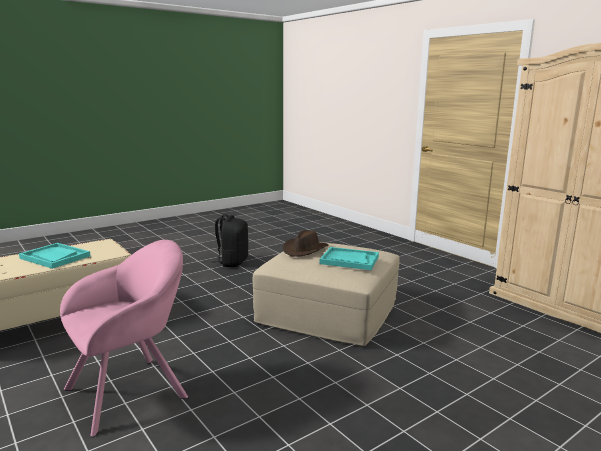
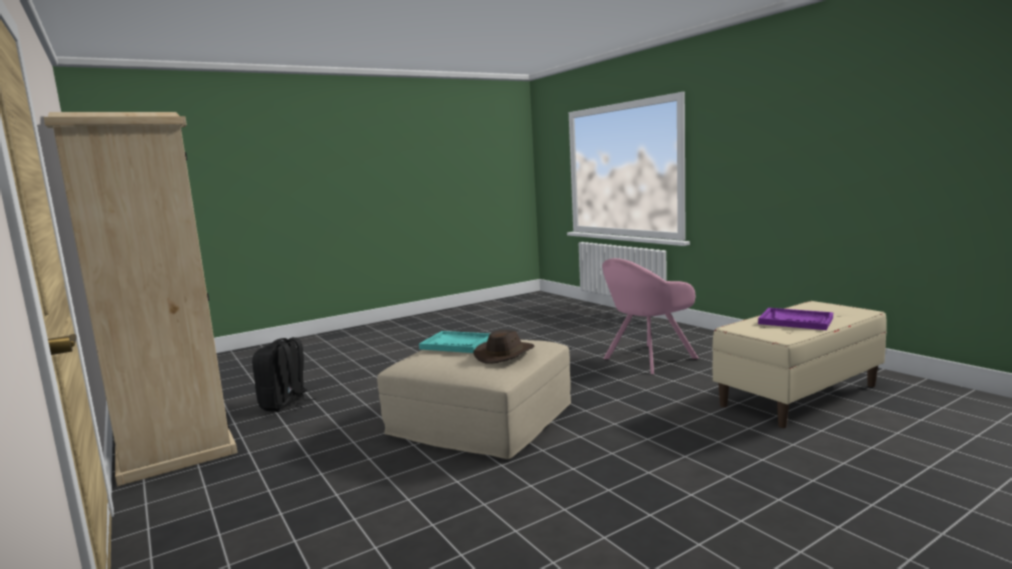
camera: 175 degrees left, 5 degrees down
turquoise tray [19,243,90,269] -> purple tray [758,308,833,330]
black backpack [215,214,248,267] -> black backpack moved to [252,337,315,412]

